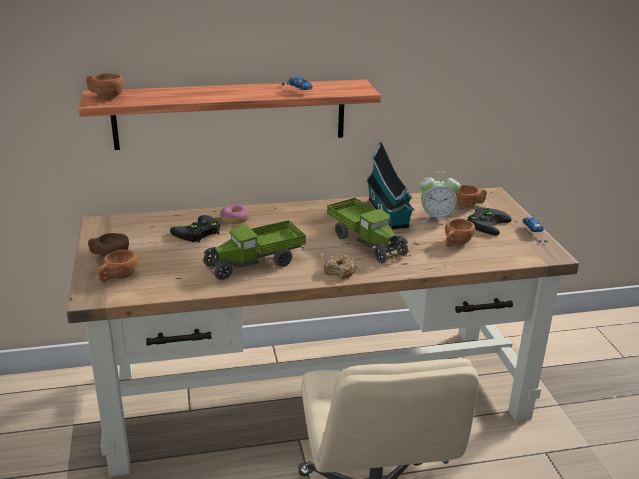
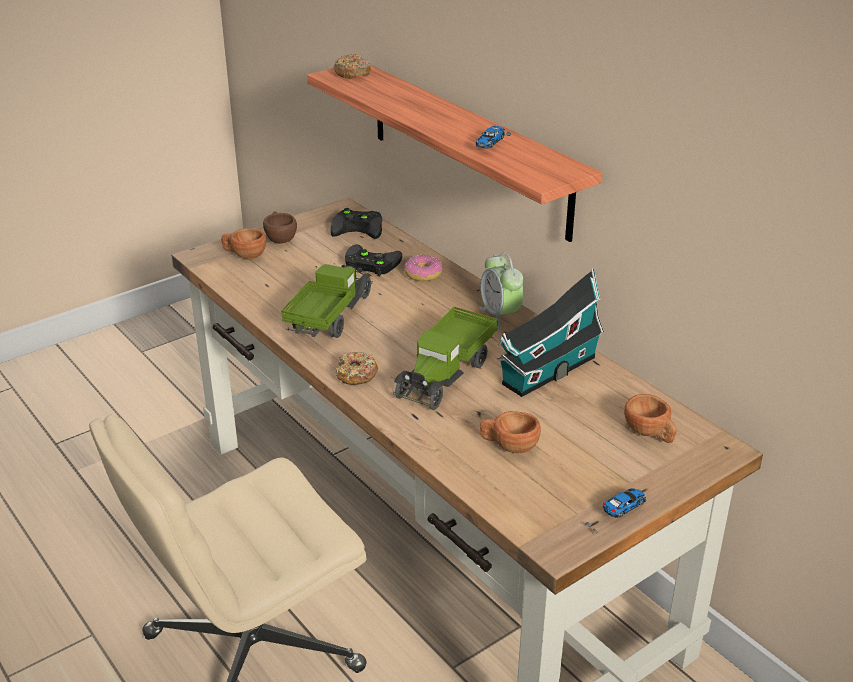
camera: 65 degrees right, 5 degrees up
brown cup [86,73,124,99] -> donut [333,54,371,79]
toy truck [202,220,306,280] -> toy truck turned 75 degrees clockwise [281,264,373,338]
alarm clock [420,172,460,222] -> alarm clock moved to [479,252,524,329]
black game controller [467,207,512,236] -> black game controller moved to [330,208,382,239]

